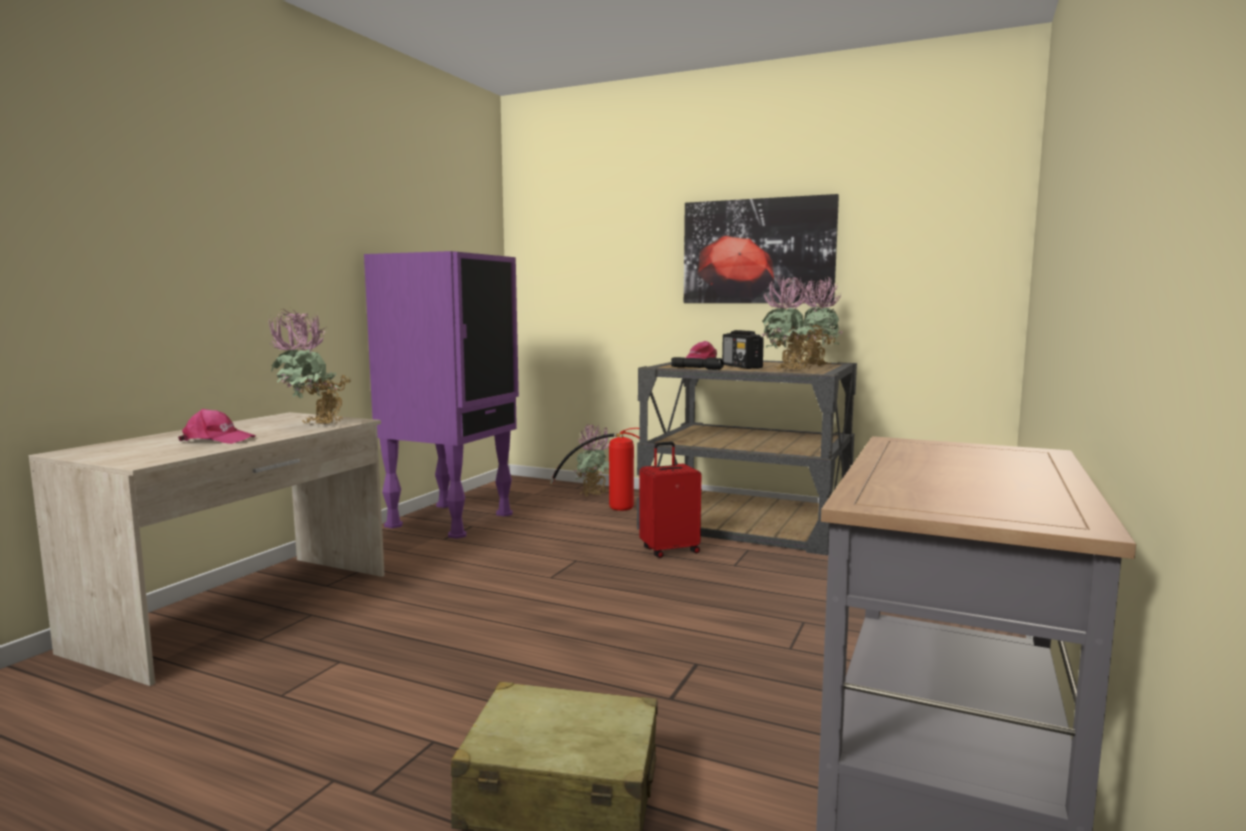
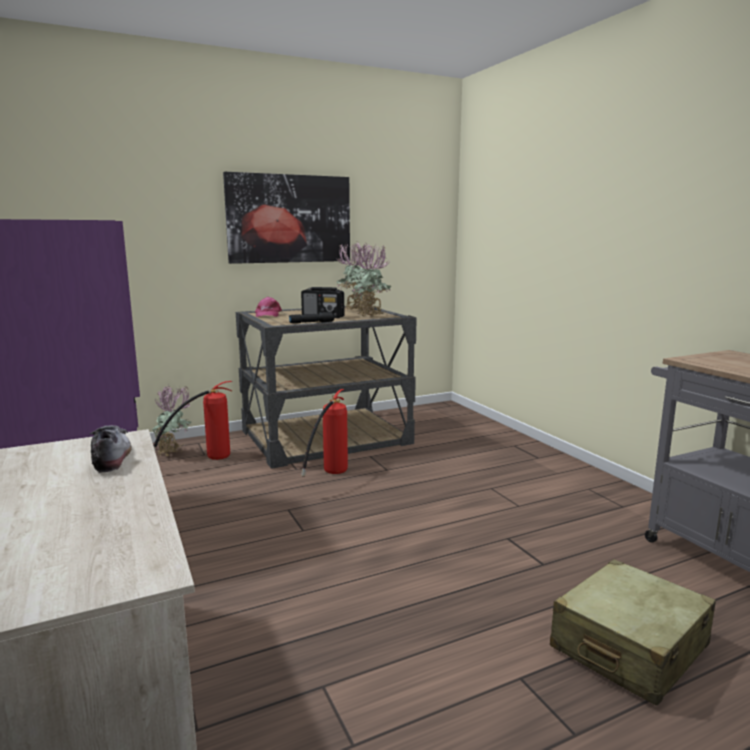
camera: 50 degrees left, 5 degrees up
pink cap [178,409,256,444] -> none
potted plant [268,308,351,425] -> shoe [89,425,131,473]
red suitcase [639,442,701,558] -> fire extinguisher [301,389,348,477]

